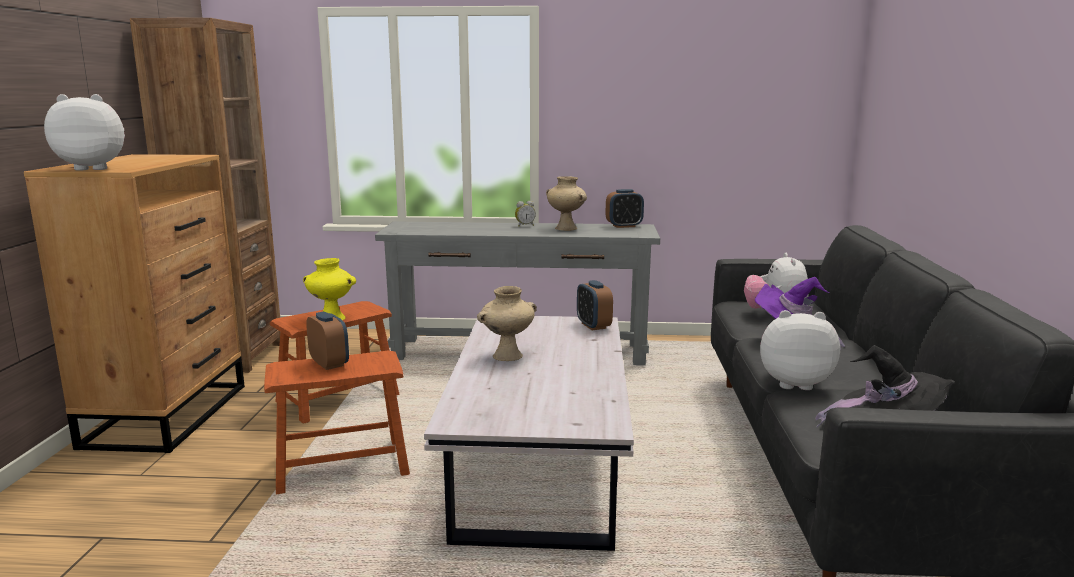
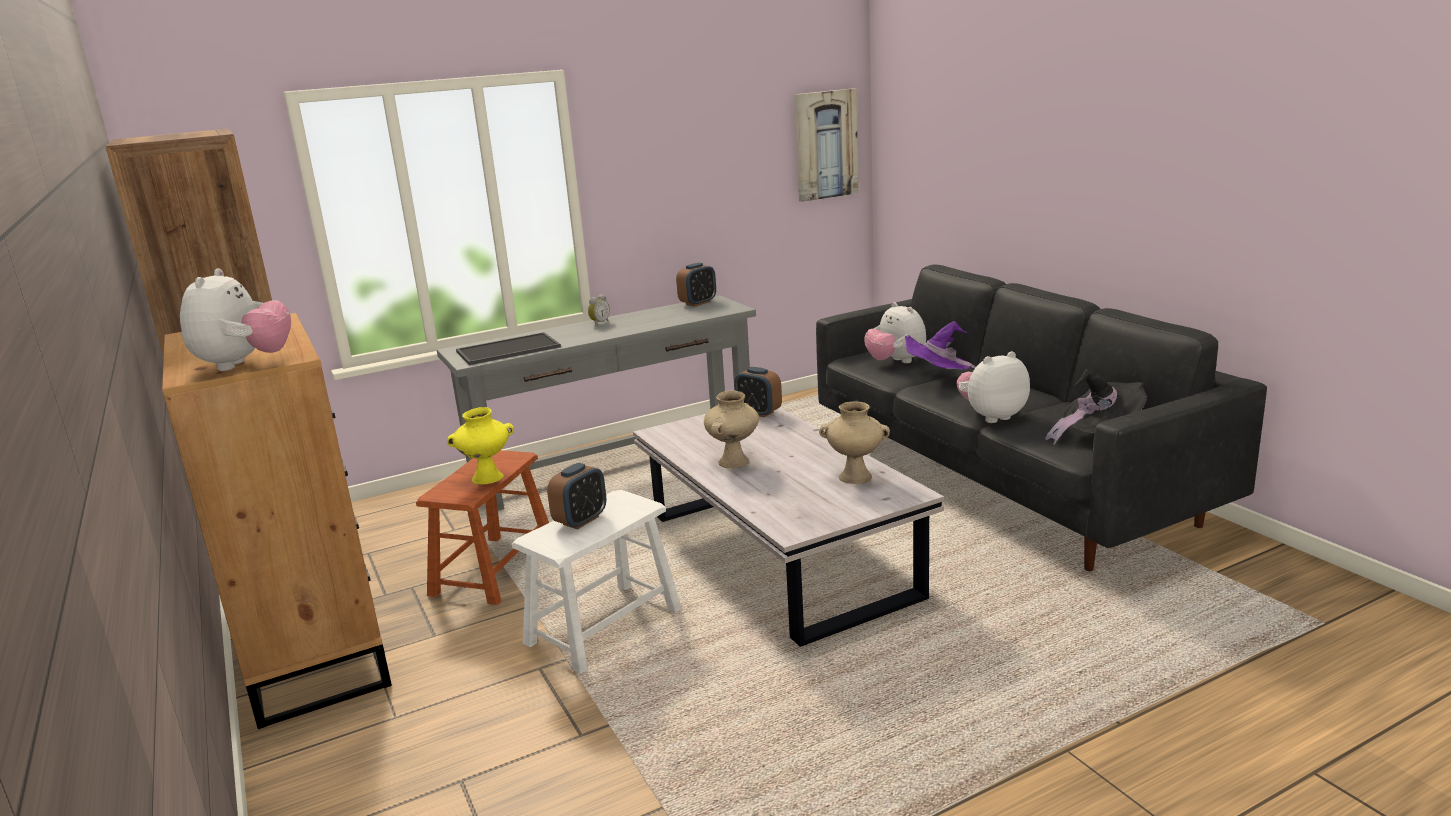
camera: 30 degrees left, 5 degrees up
plush toy [44,94,125,171] -> plush toy turned 135 degrees clockwise [180,268,291,371]
brown stool [264,351,410,494] -> white stool [512,490,682,673]
alarm clock [306,312,349,370] -> alarm clock turned 105 degrees clockwise [547,463,606,529]
beige vase [546,176,587,231] -> beige vase moved to [819,402,890,484]
none -> tray [456,332,561,365]
none -> picture [795,88,859,202]

